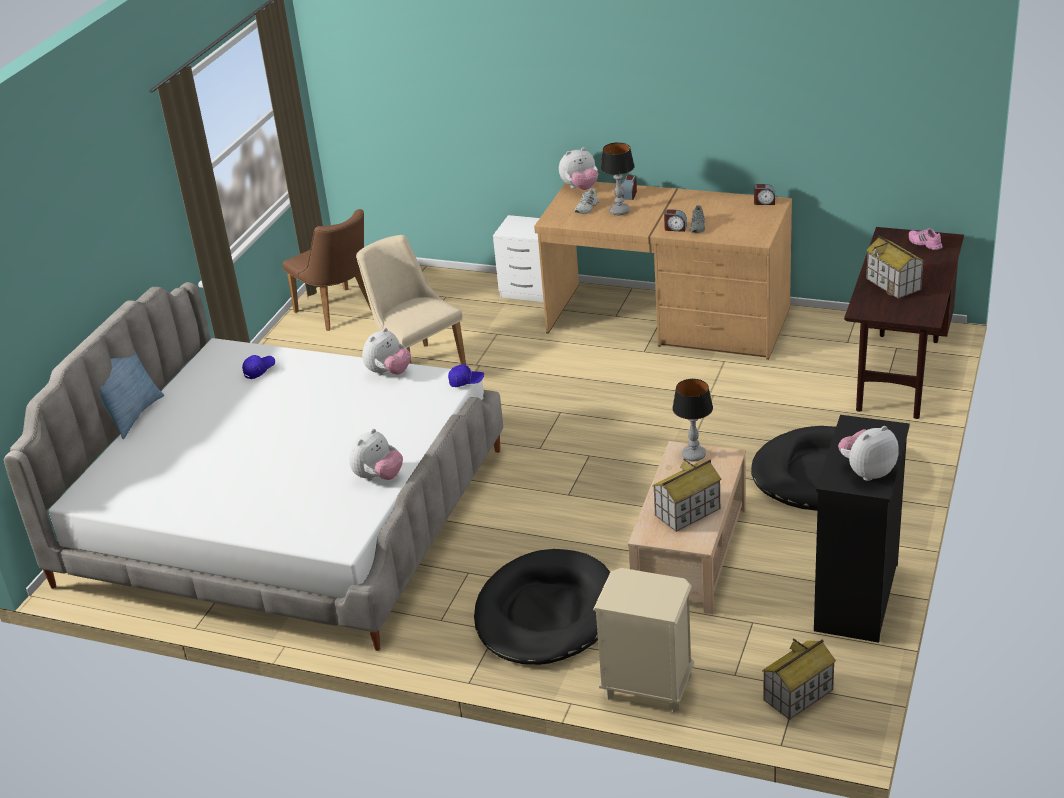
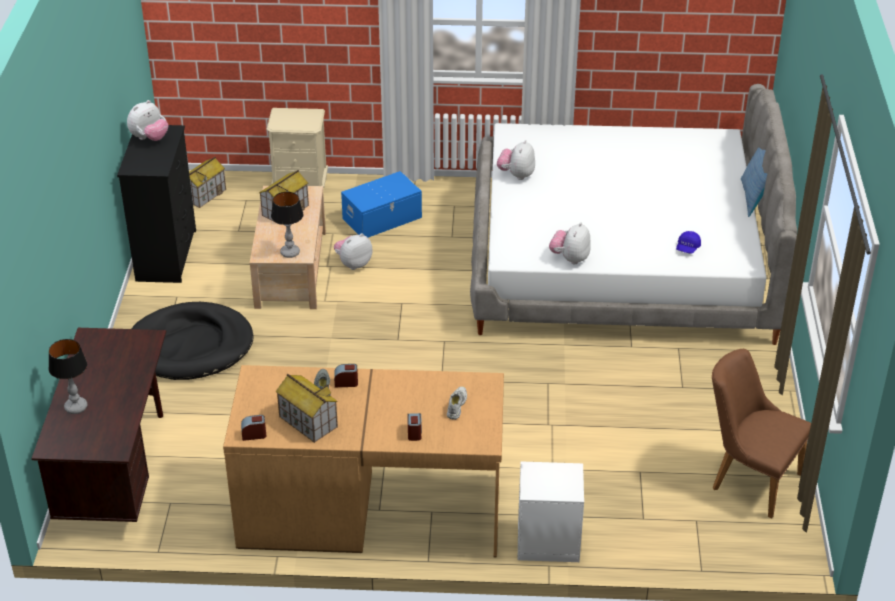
camera: 160 degrees right, 5 degrees up
beige chair [356,235,466,365] -> none
blue cap [448,365,484,387] -> none
black dog bed [474,549,610,665] -> blue storage box [341,171,422,238]
plush toy [559,147,598,190] -> plush toy moved to [334,233,372,270]
table lamp [601,142,635,215] -> table lamp moved to [49,339,88,414]
toy house [866,235,925,299] -> toy house moved to [276,374,338,443]
pink shoe [909,228,943,250] -> none

